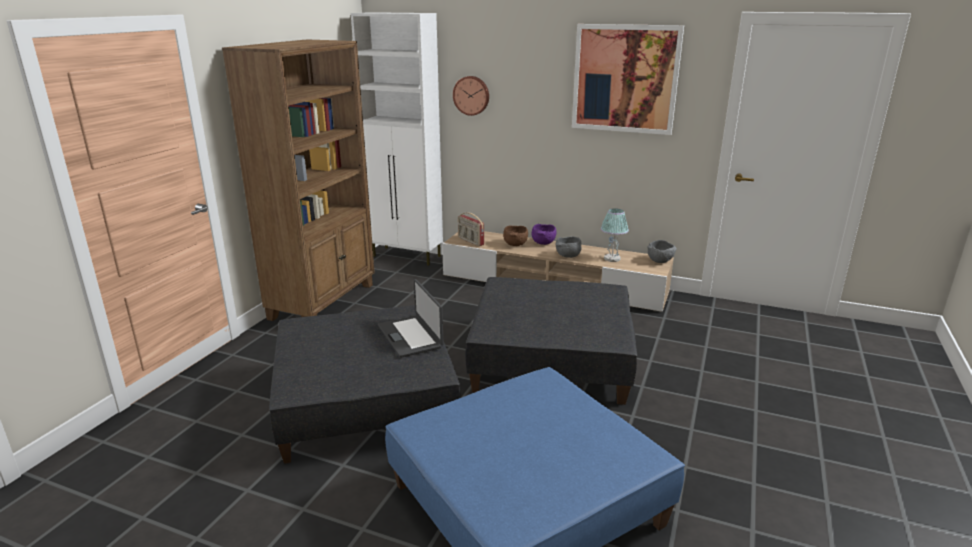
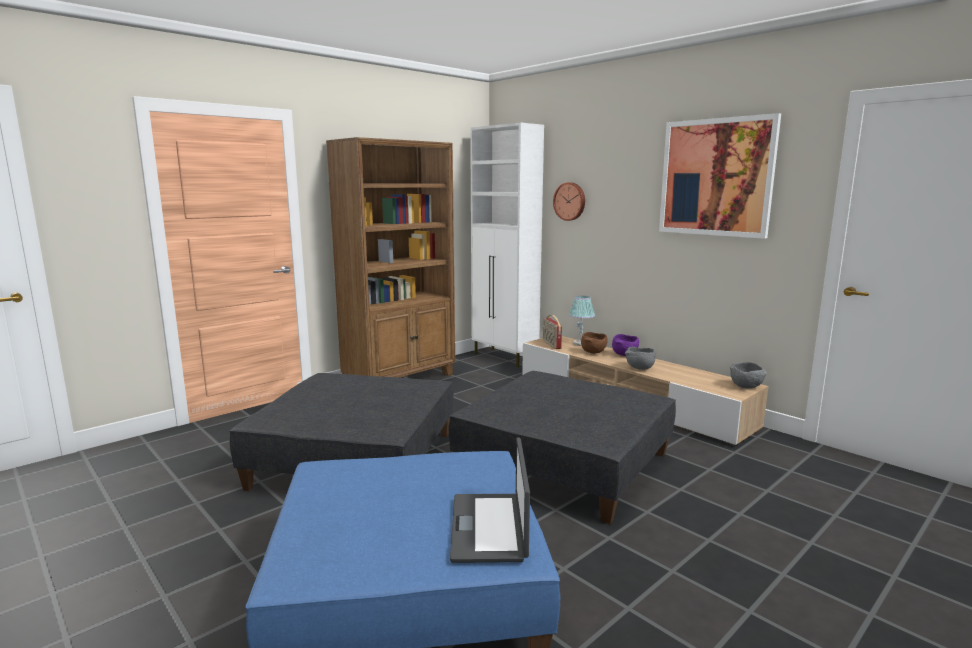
camera: 25 degrees right, 10 degrees down
laptop [378,279,444,358] -> laptop moved to [450,437,530,563]
table lamp [601,209,629,262] -> table lamp moved to [569,296,595,346]

